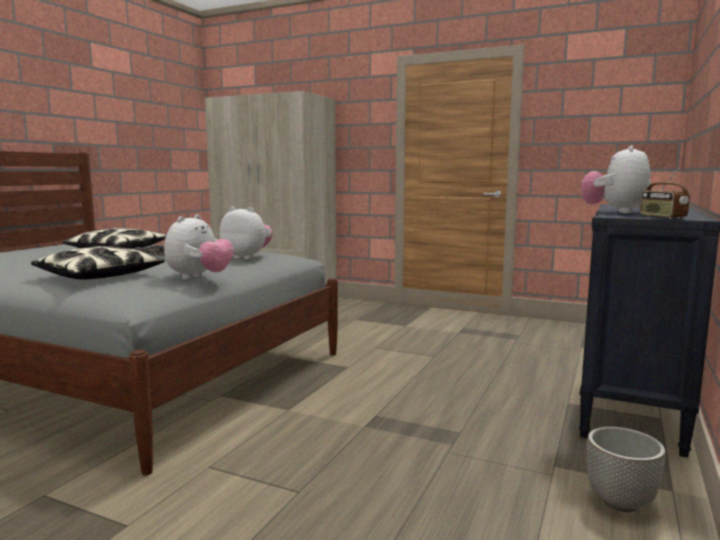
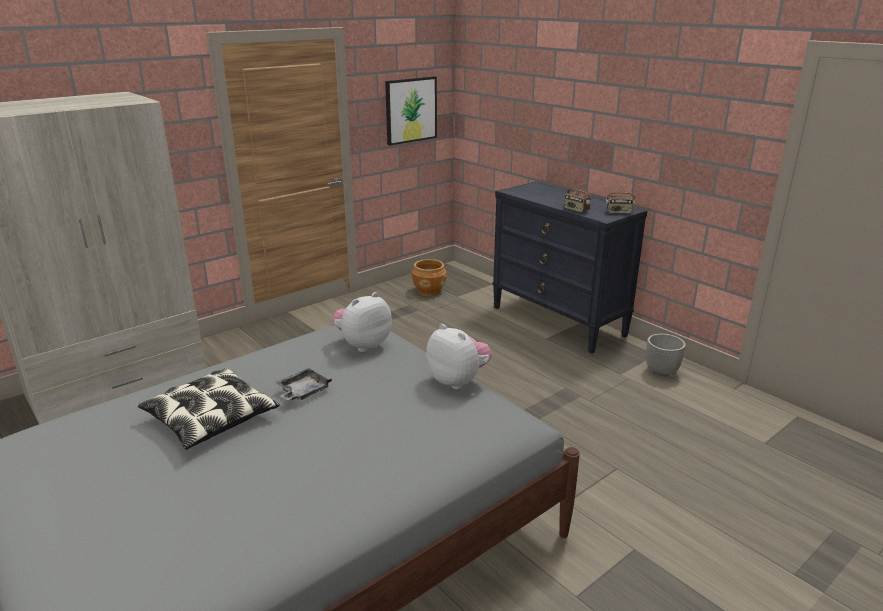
camera: 65 degrees left, 15 degrees up
pillow [31,246,165,280] -> none
plush toy [581,145,651,214] -> radio [564,182,591,212]
none -> picture [385,76,437,146]
none -> brown planter [411,259,447,296]

